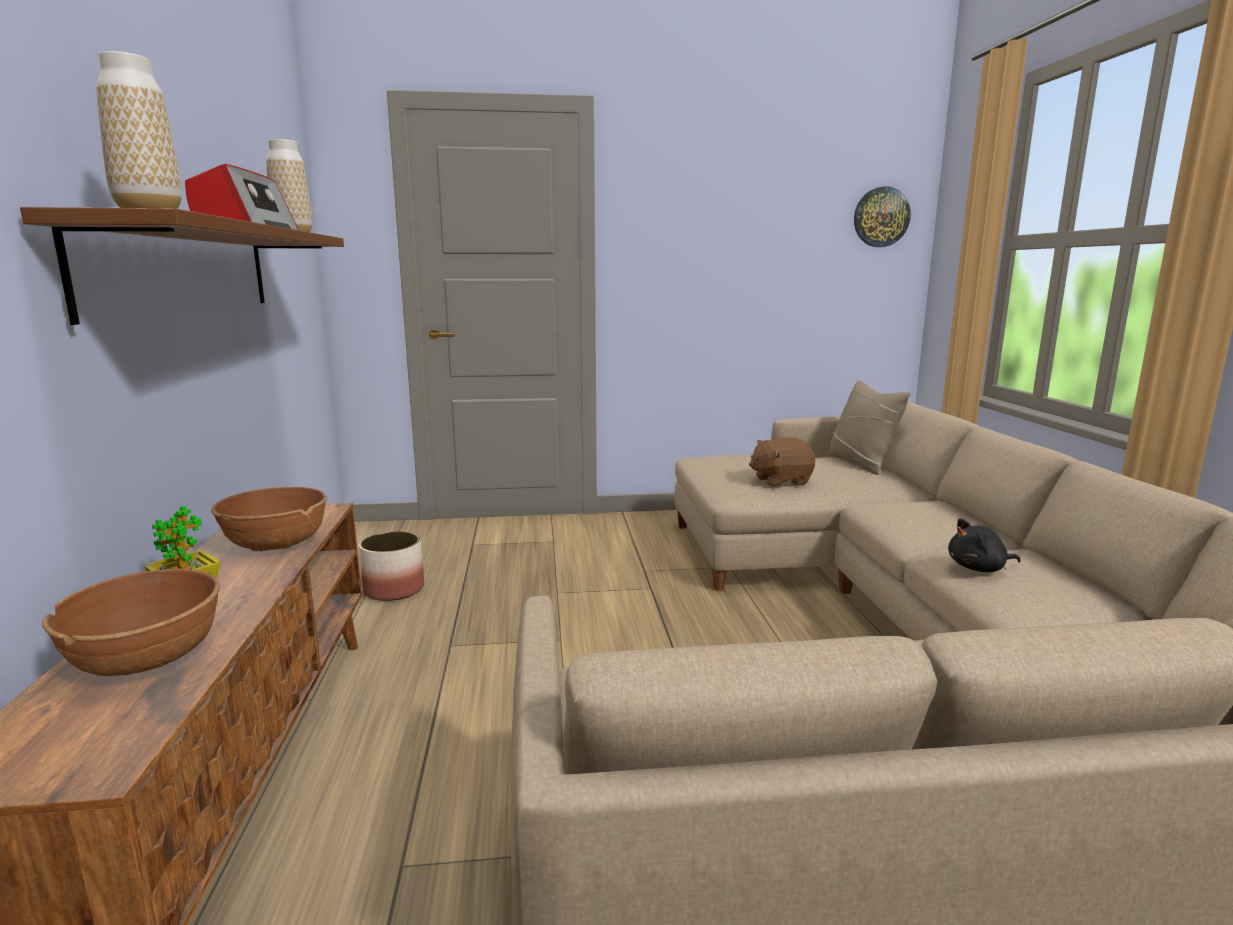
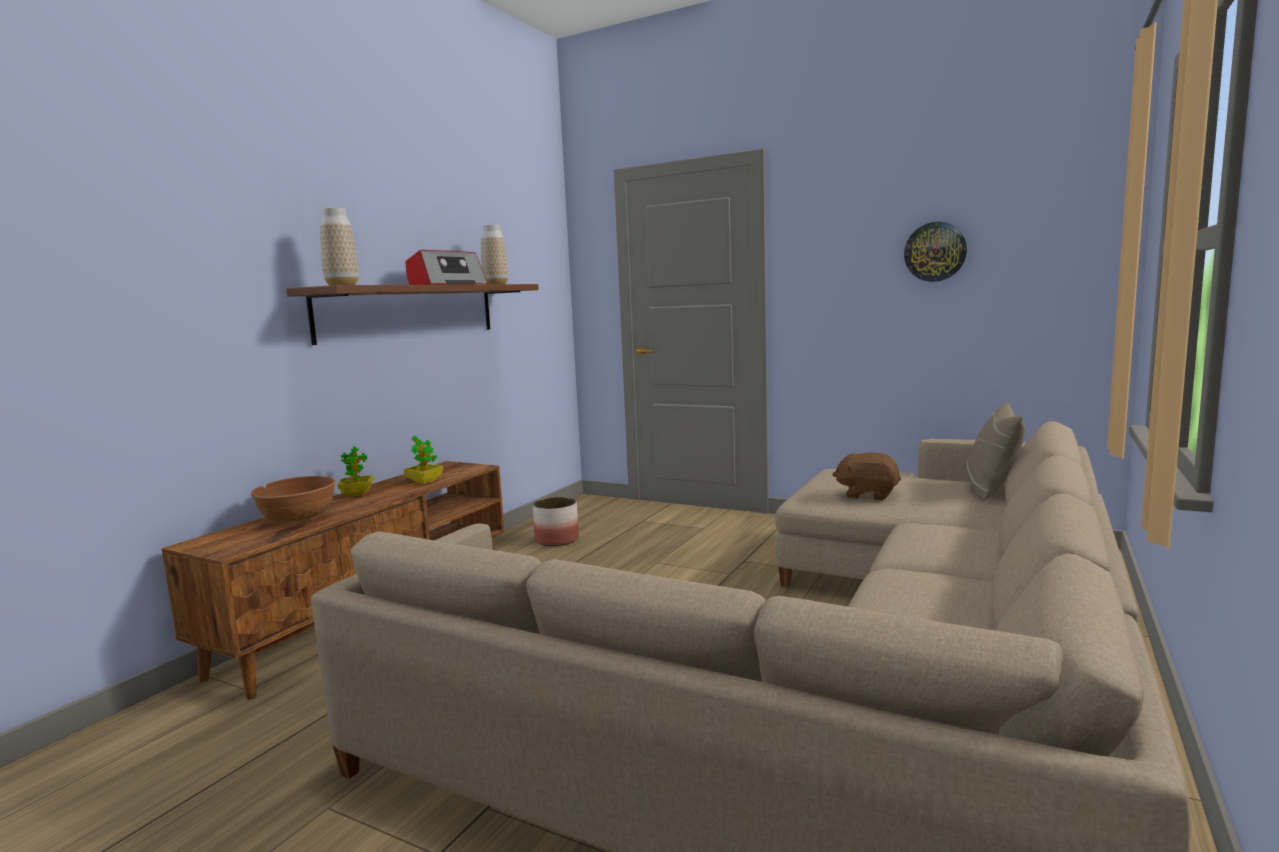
camera: 35 degrees right, 5 degrees down
brown bowl [211,487,327,551] -> potted plant [404,435,443,484]
wall clock [854,186,911,247] -> wall clock moved to [904,222,967,282]
black plush toy [948,518,1021,572] -> none

